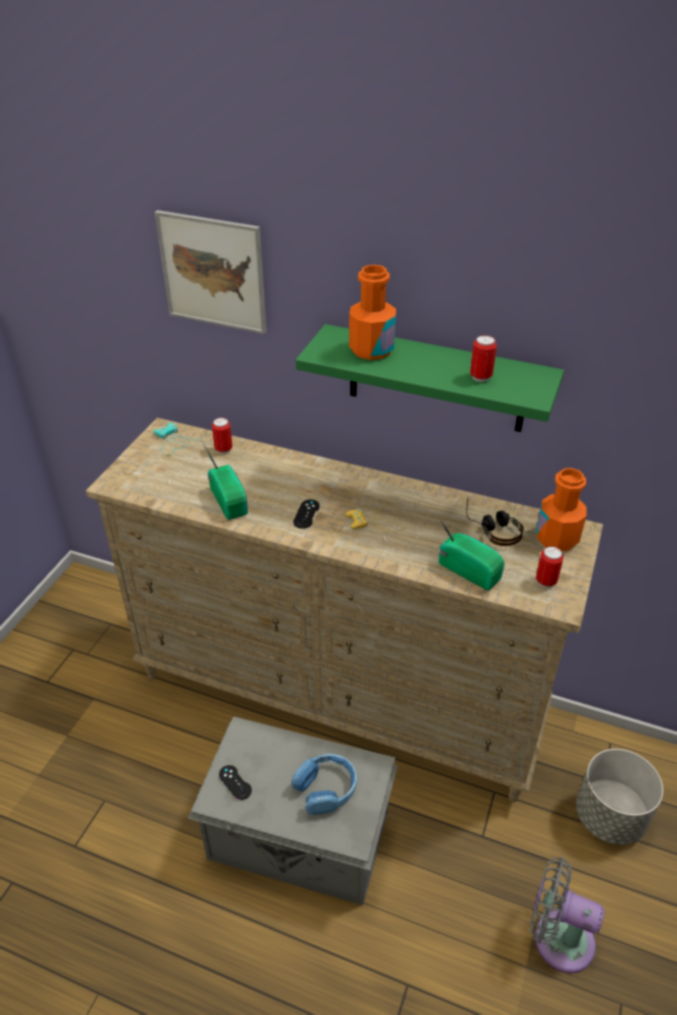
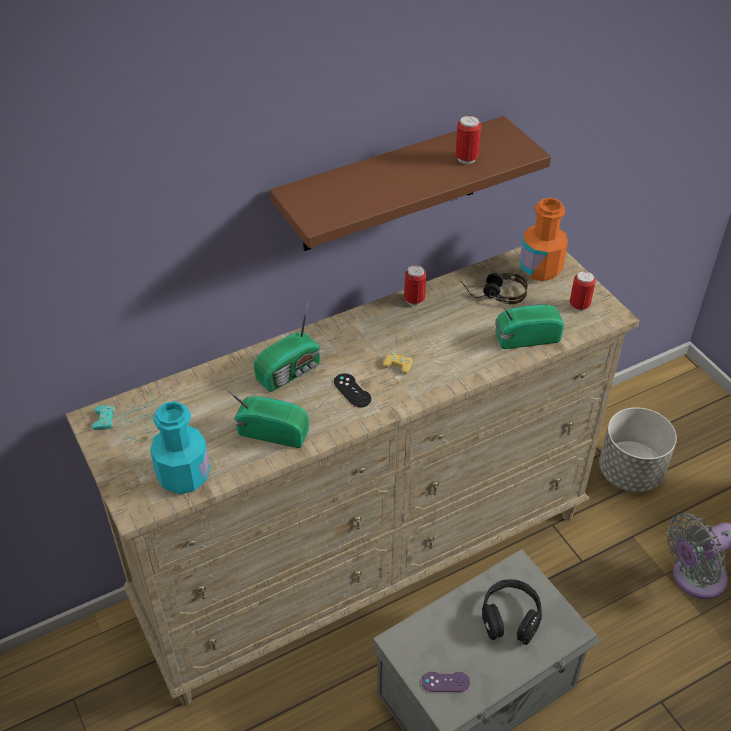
camera: 50 degrees left, 5 degrees up
picture [155,210,267,334] -> none
can [212,418,233,454] -> can moved to [404,265,426,306]
black game controller [219,765,252,800] -> purple game controller [422,672,470,692]
blue headphones [291,754,357,815] -> black headphones [482,579,542,645]
green shelf [296,324,564,432] -> brown shelf [270,116,551,251]
orange bottle [349,265,396,360] -> none
none -> turquoise bottle [150,401,210,494]
none -> radio [254,302,321,392]

